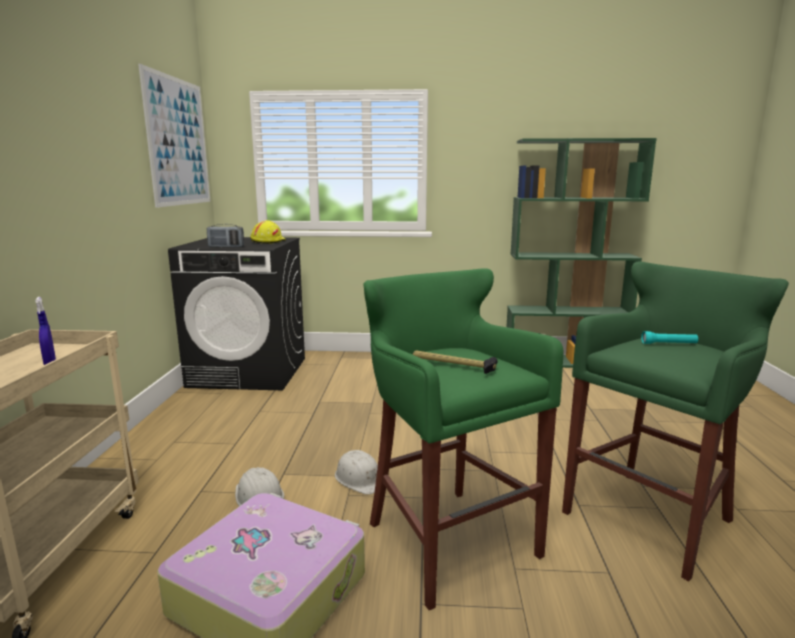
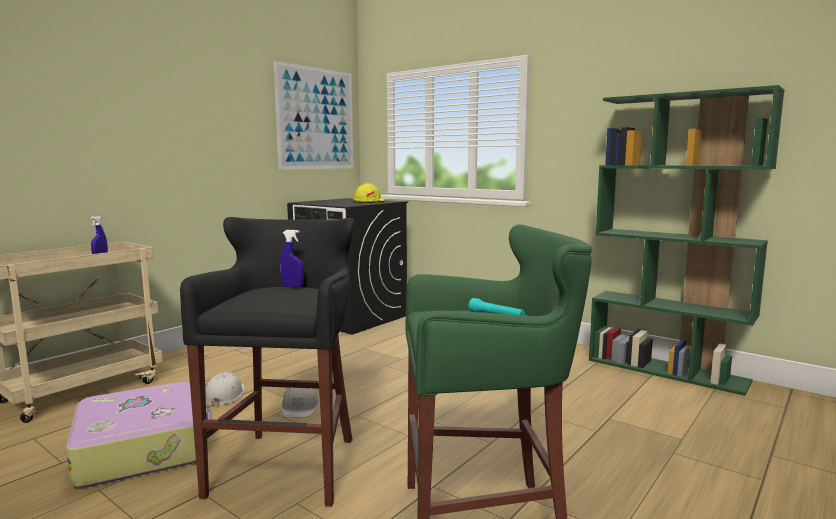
camera: 35 degrees right, 5 degrees down
radio [207,224,244,248] -> none
green stool [363,268,563,610] -> black stool [180,217,354,507]
hammer [413,351,498,374] -> none
none -> blue spray bottle [280,230,304,288]

